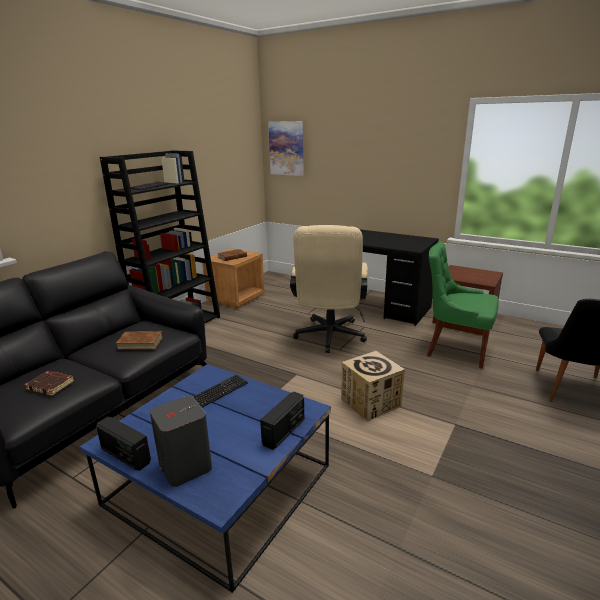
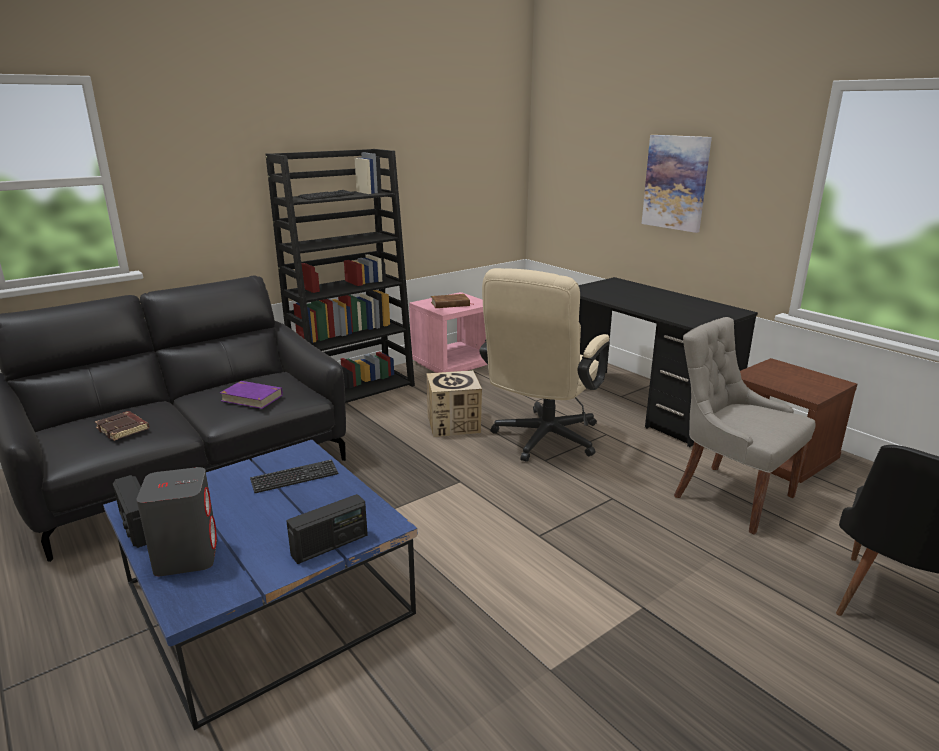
camera: 20 degrees right, 0 degrees up
brown book [115,331,163,350] -> purple book [220,381,283,409]
brown nightstand [203,249,265,308] -> pink nightstand [409,292,488,373]
picture [268,121,304,176] -> picture moved to [642,135,712,233]
cardboard box [341,351,405,421] -> cardboard box moved to [427,370,482,437]
green chair [427,242,499,368] -> grey chair [674,317,816,535]

